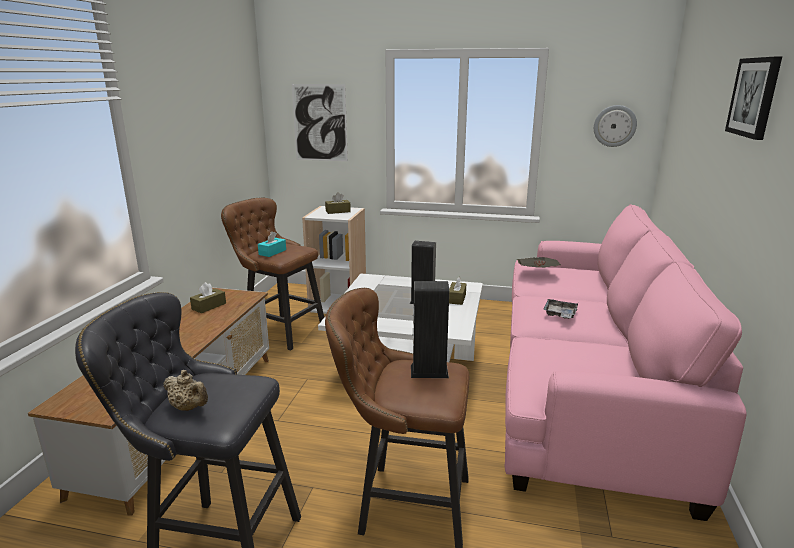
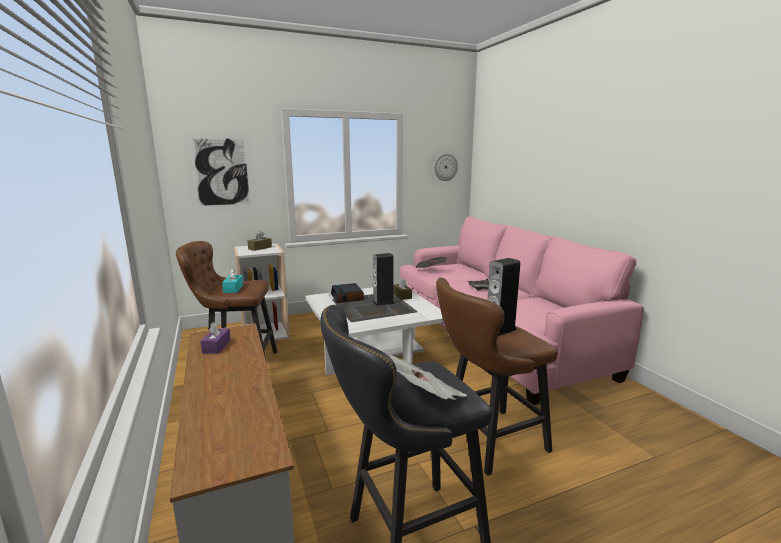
camera: 35 degrees left, 5 degrees down
beige teapot [163,370,208,411] -> newspaper [388,355,467,400]
brown tissue box [190,282,226,313] -> purple tissue box [200,322,231,354]
picture [725,57,782,140] -> none
none -> alarm clock [331,283,364,303]

